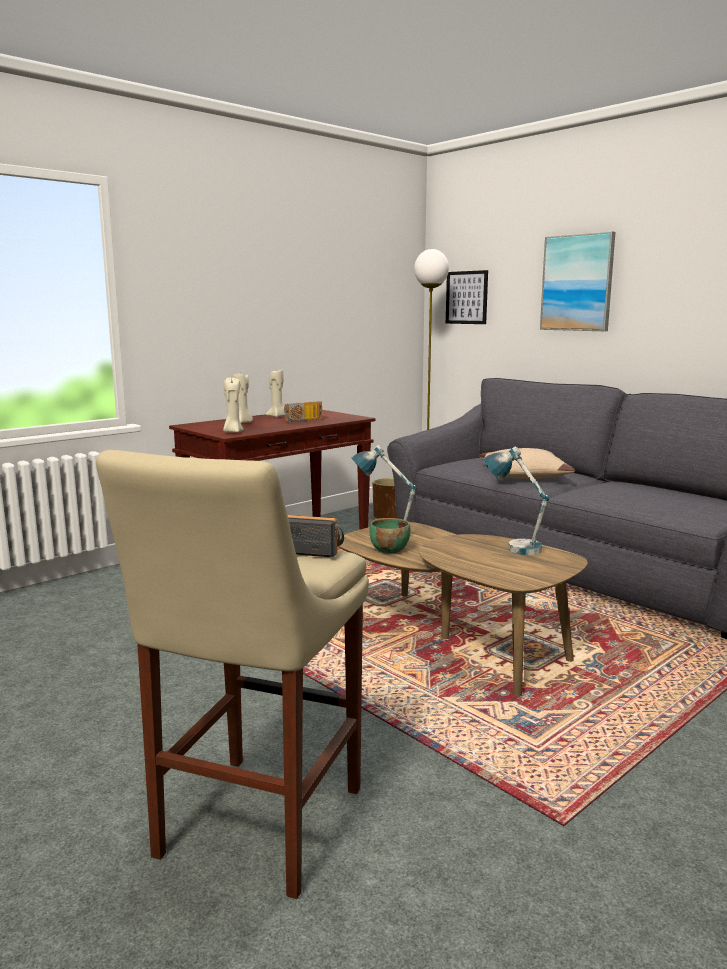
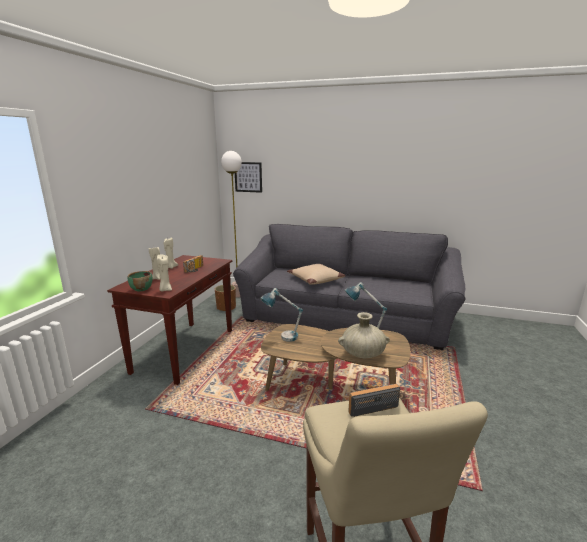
camera: 30 degrees left, 5 degrees up
green bowl [370,518,410,554] -> green bowl moved to [128,271,152,291]
picture [540,231,615,331] -> none
none -> beige vase [338,312,390,358]

